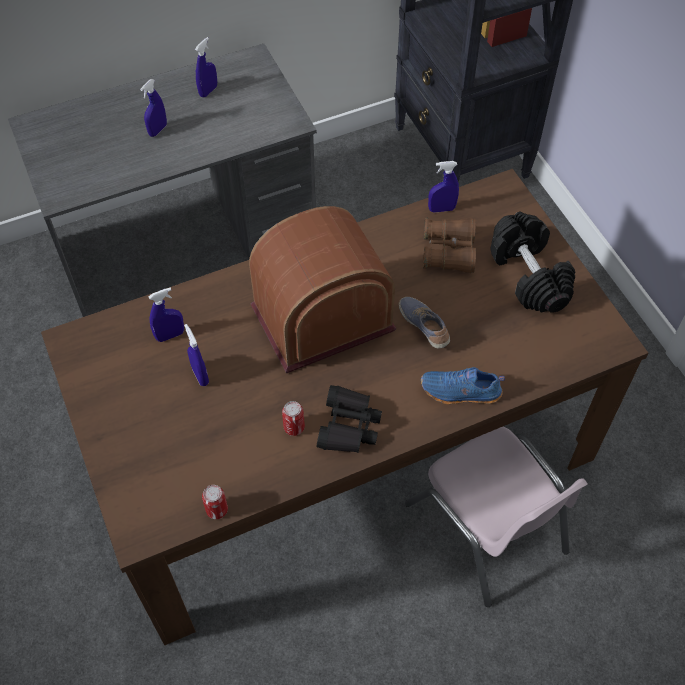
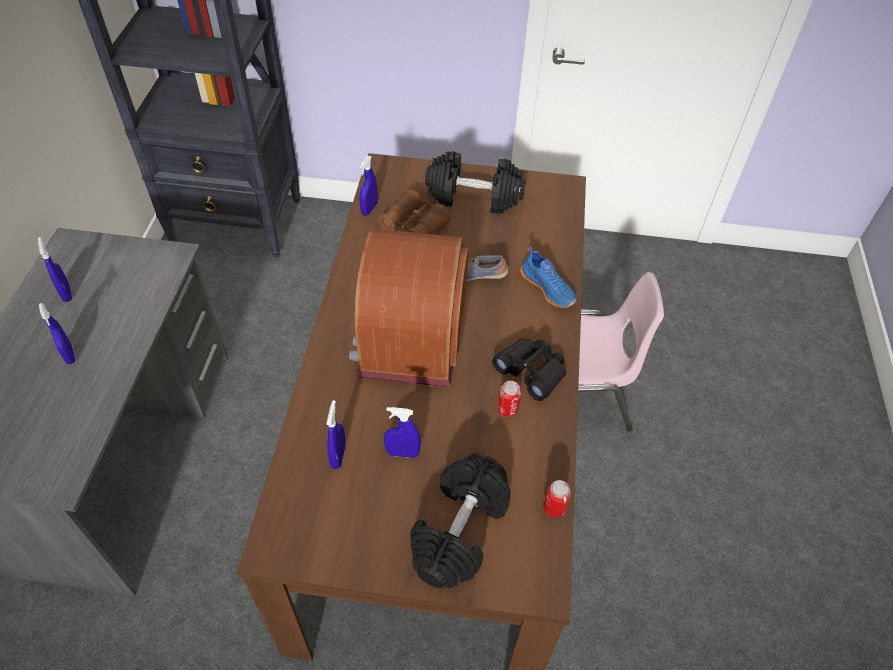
camera: 60 degrees left, 5 degrees down
blue shoe [421,367,505,404] -> blue shoe turned 75 degrees counterclockwise [520,246,577,308]
none -> black dumbbell [410,453,511,588]

